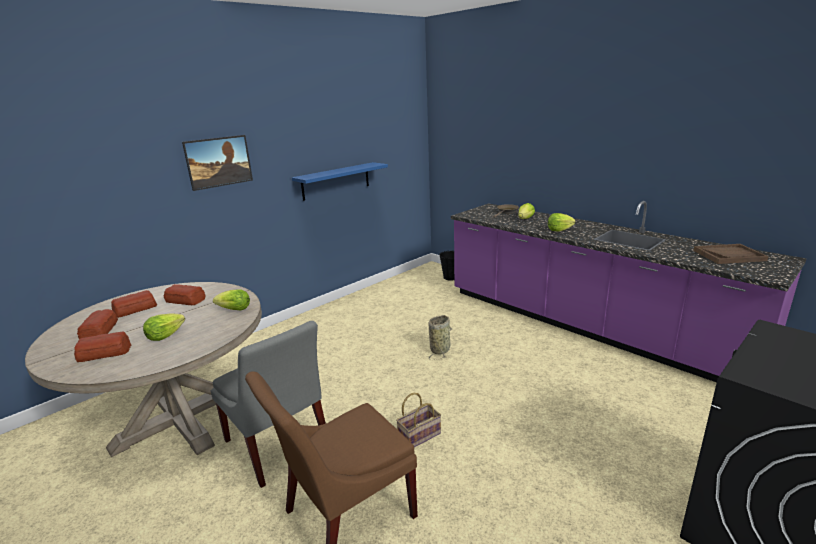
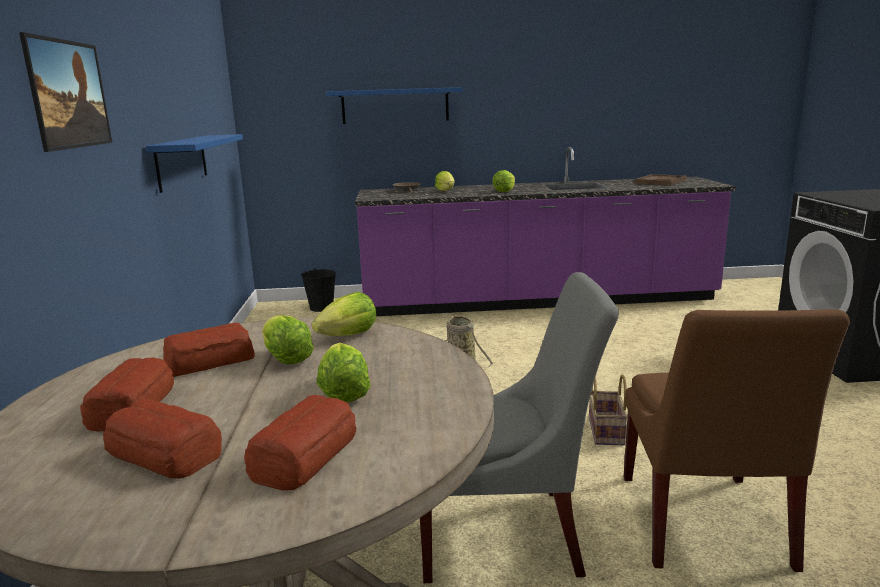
camera: 50 degrees left, 5 degrees down
none -> lettuce [262,315,313,365]
none -> blue shelf [326,87,463,124]

